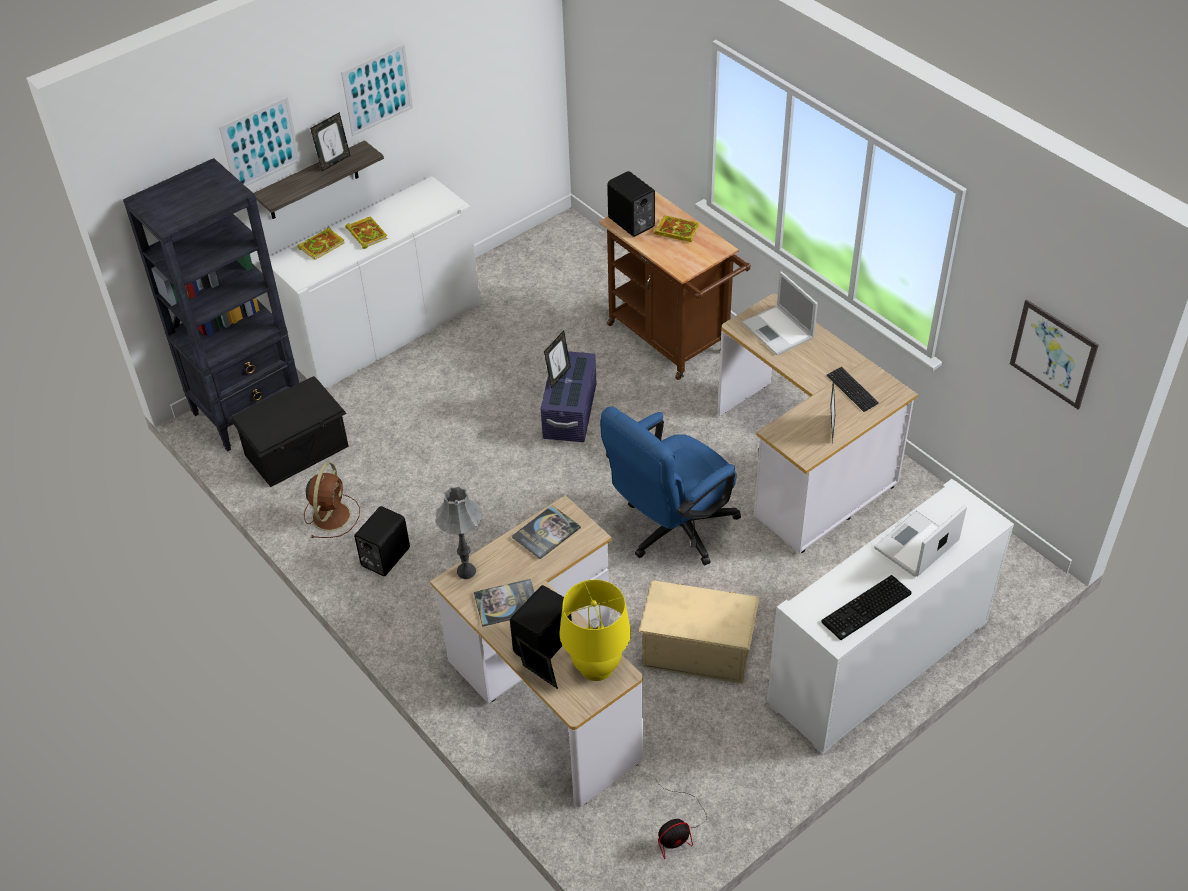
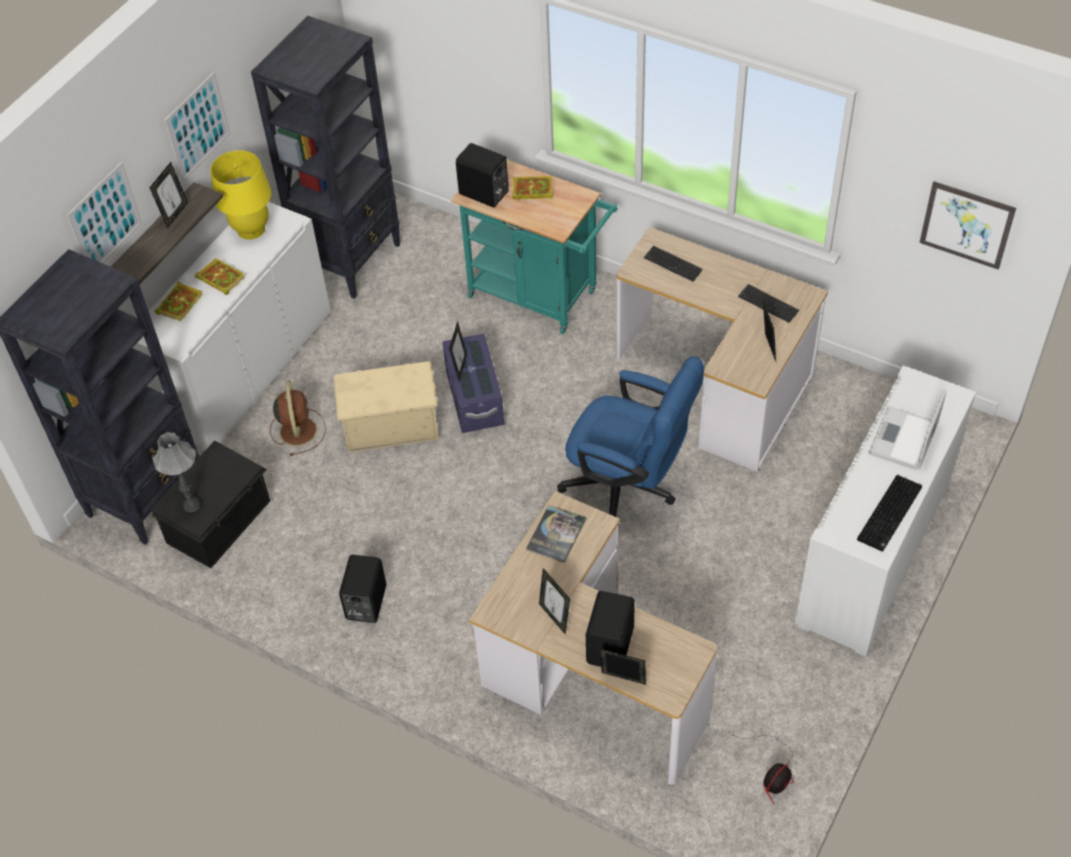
camera: 20 degrees left, 5 degrees up
brown fan [304,462,360,538] -> brown fan moved to [270,380,326,456]
grey table lamp [435,486,483,579] -> grey table lamp moved to [153,432,201,512]
book [474,579,535,627] -> picture frame [539,568,570,634]
yellow table lamp [560,580,631,681] -> yellow table lamp moved to [210,150,271,239]
brown cart [599,191,751,380] -> turquoise cart [451,160,618,334]
blue office chair [600,407,741,566] -> blue office chair turned 90 degrees counterclockwise [557,356,704,517]
beige storage box [638,580,759,684] -> beige storage box moved to [333,361,439,453]
laptop [742,272,818,356] -> keyboard [644,245,703,282]
none -> black bookcase [251,15,401,299]

